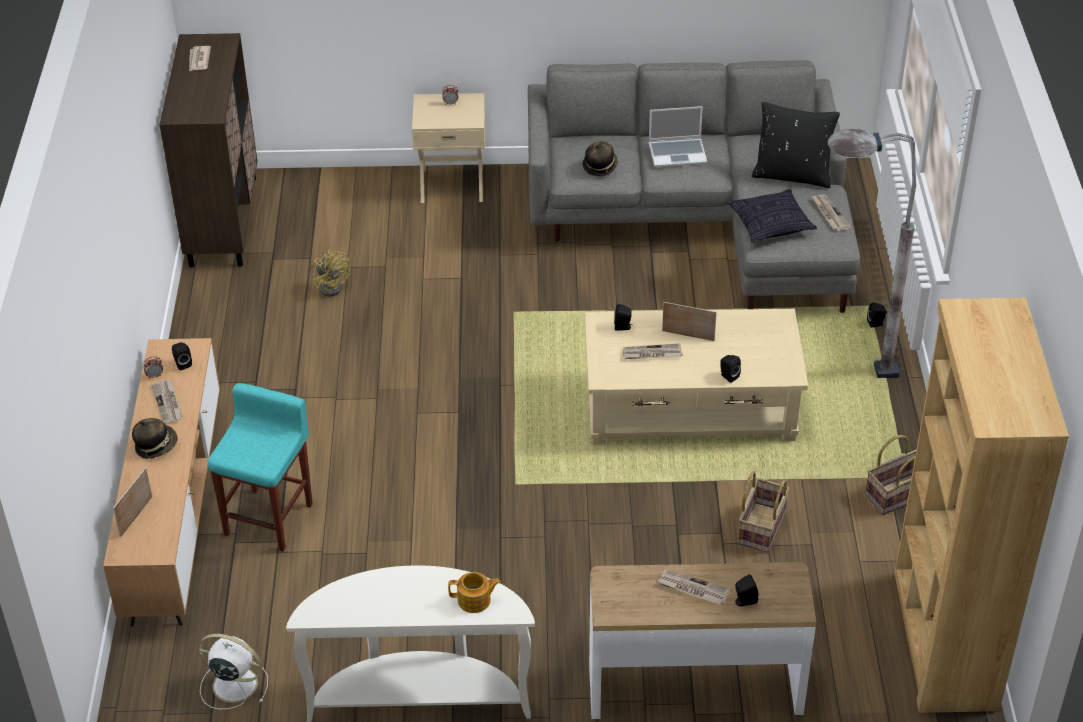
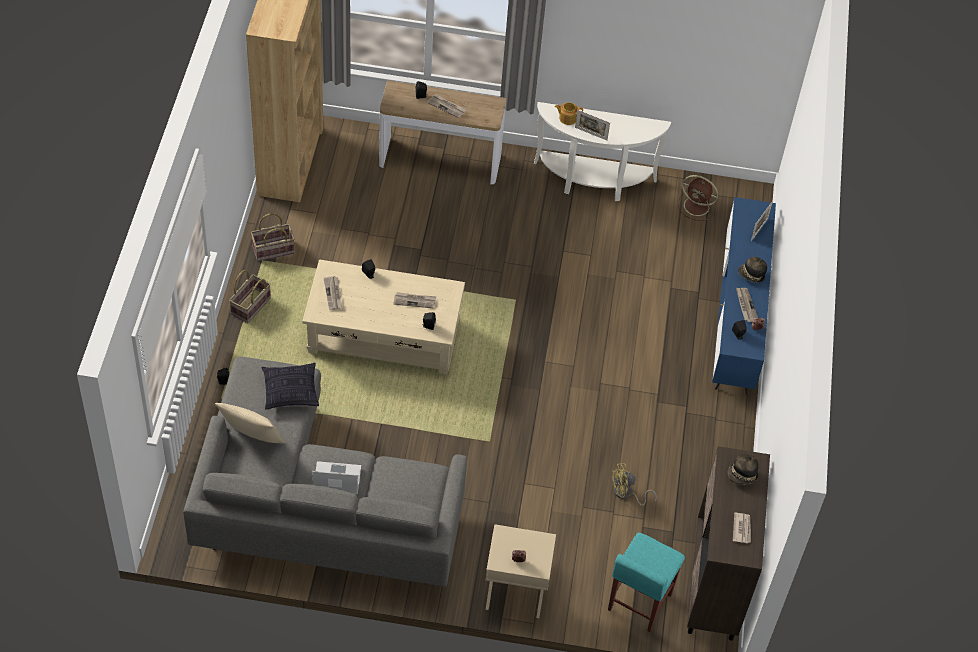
camera: 175 degrees left, 10 degrees up
brown tv stand [103,338,220,627] -> blue tv stand [712,197,776,395]
white fan [198,634,268,710] -> brown fan [678,175,718,221]
turquoise stool [208,383,313,552] -> turquoise stool moved to [608,533,685,632]
yellow fan [313,250,351,297] -> yellow fan turned 75 degrees counterclockwise [611,463,657,506]
hat [583,141,618,176] -> hat moved to [728,454,759,485]
picture frame [662,302,717,341] -> picture frame moved to [575,110,610,140]
basket [738,471,790,553] -> basket moved to [229,270,271,323]
black pillow [752,102,840,188] -> beige pillow [215,403,286,444]
newspaper [812,195,852,231] -> newspaper moved to [323,276,342,310]
grey floor lamp [828,129,916,378] -> none

